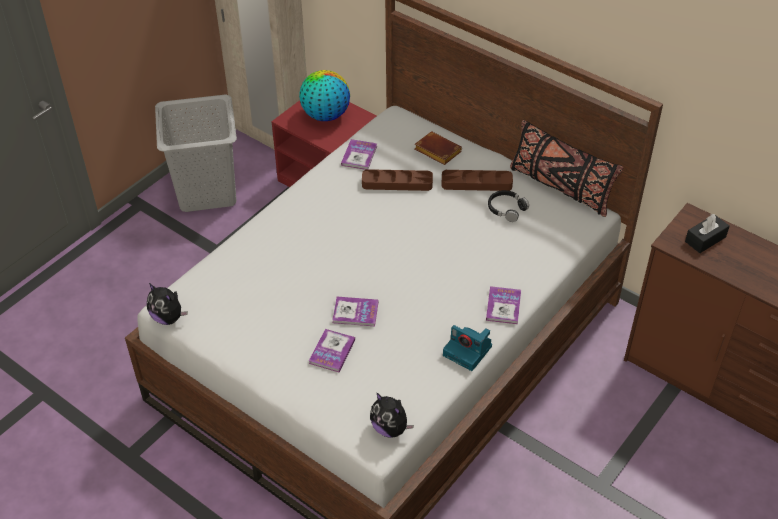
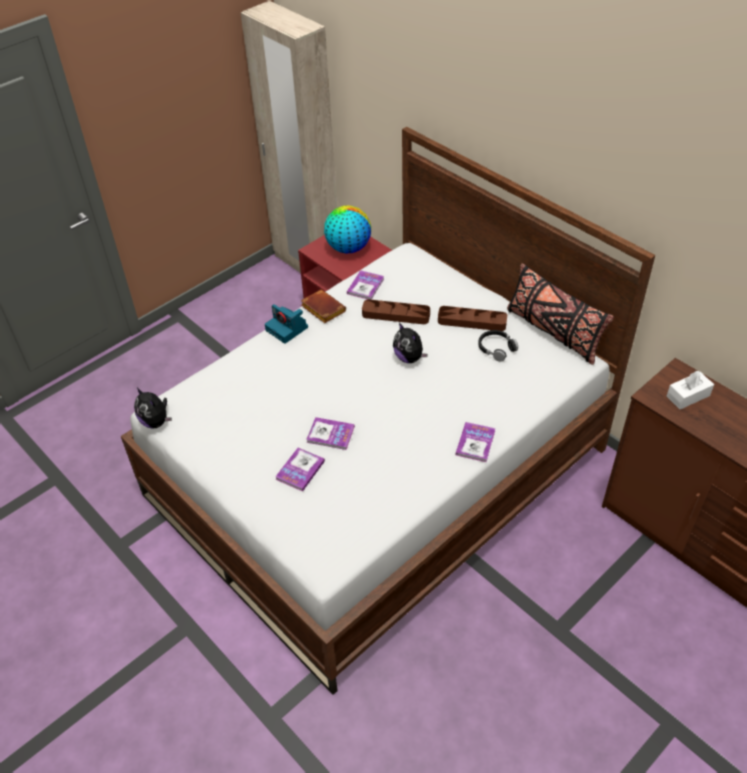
camera: 10 degrees right, 0 degrees up
grey laundry basket [155,94,237,212] -> none
plush toy [370,392,414,438] -> plush toy moved to [393,323,428,363]
brown book [415,131,462,165] -> brown book moved to [301,290,346,323]
camera [443,325,492,371] -> camera moved to [265,304,308,344]
black tissue box [685,214,730,253] -> white tissue box [666,371,714,410]

